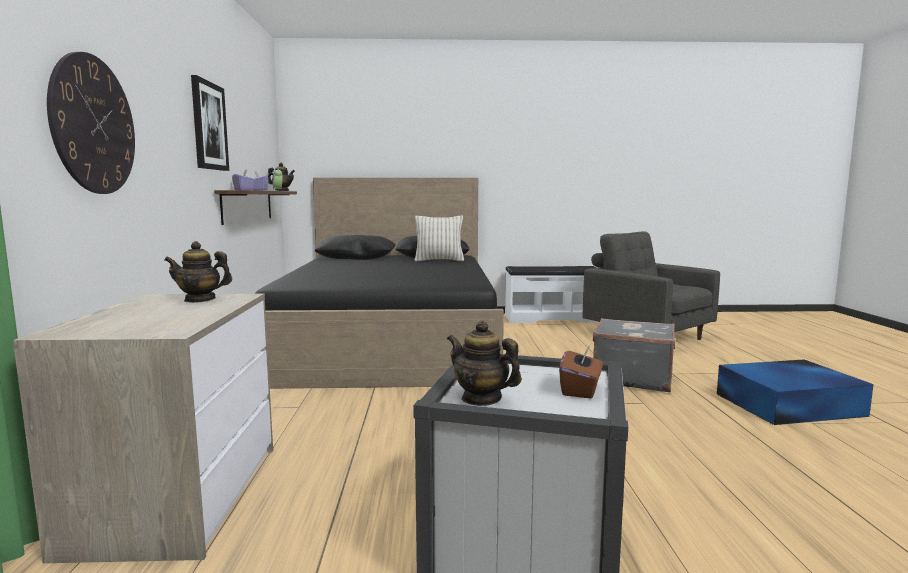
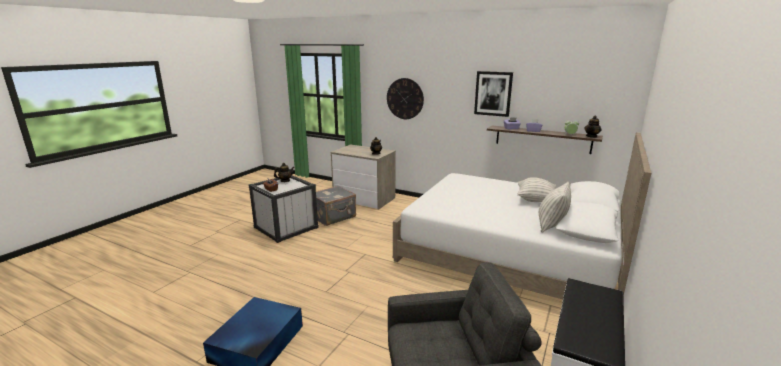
camera: 120 degrees right, 10 degrees up
black bed [255,178,504,389] -> white bed [393,132,651,299]
grey suitcase [593,318,676,392] -> grey suitcase moved to [316,186,356,226]
none -> pillow [517,177,556,202]

